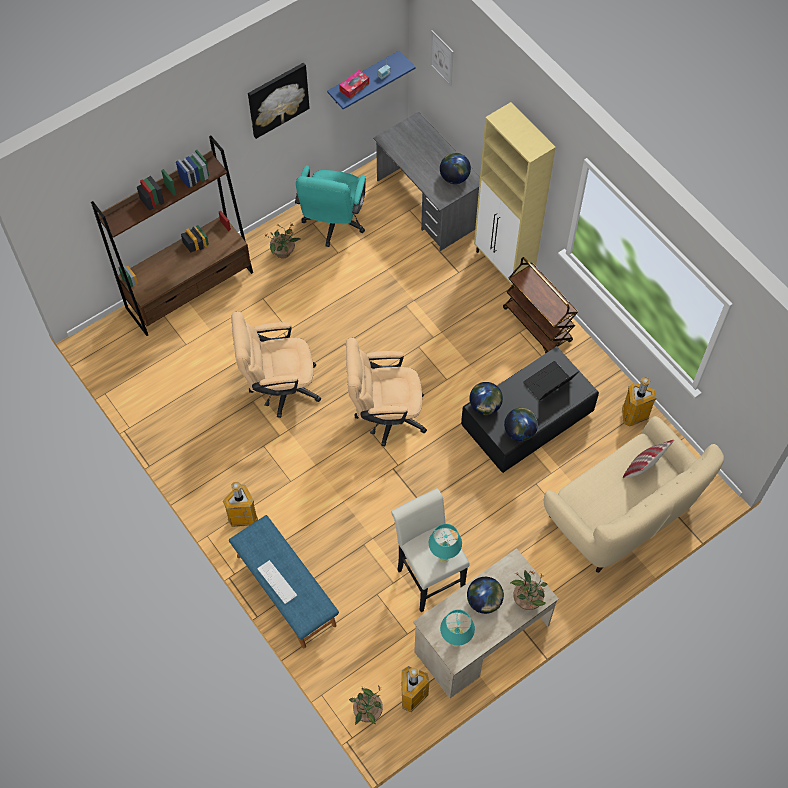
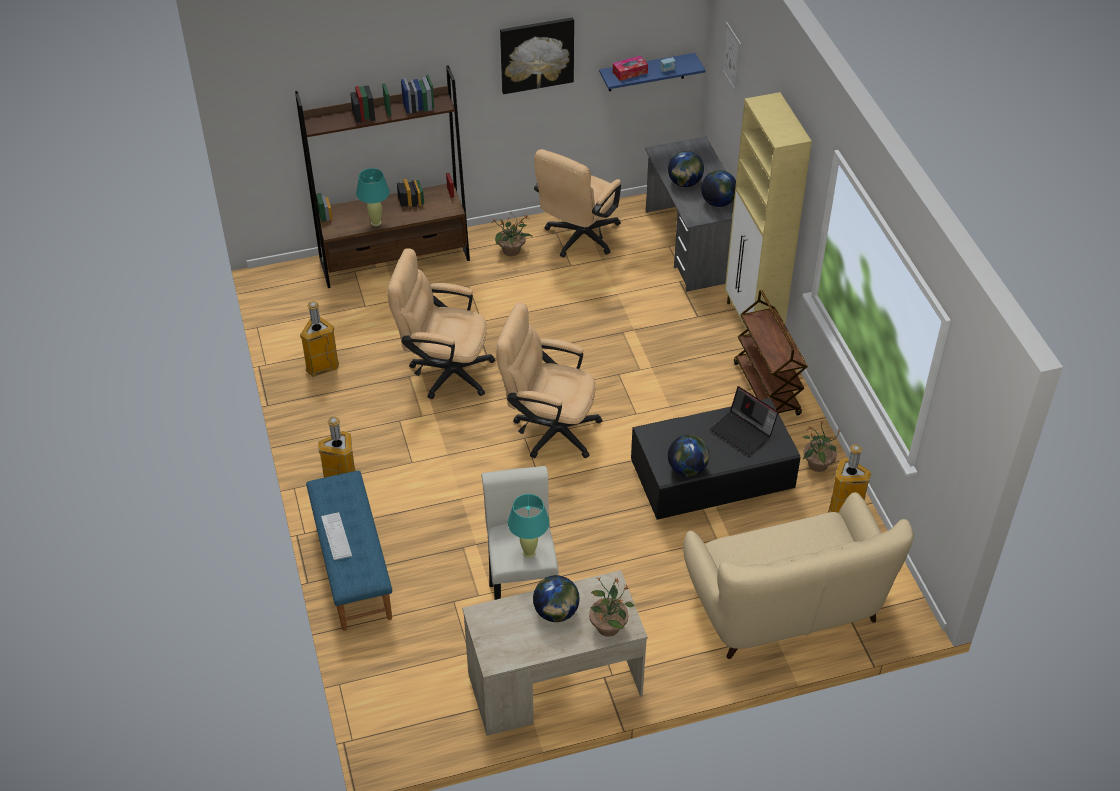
camera: 20 degrees right, 15 degrees down
turquoise office chair [295,165,366,247] -> beige office chair [534,149,621,258]
potted plant [349,685,383,725] -> potted plant moved to [803,421,841,472]
trash can [402,666,429,712] -> trash can moved to [300,301,339,377]
turquoise table lamp [440,609,475,647] -> turquoise table lamp moved to [356,168,390,226]
globe [469,382,503,415] -> globe moved to [668,151,704,187]
laptop [523,361,579,400] -> laptop turned 120 degrees counterclockwise [710,386,778,455]
pillow [623,440,674,478] -> none

